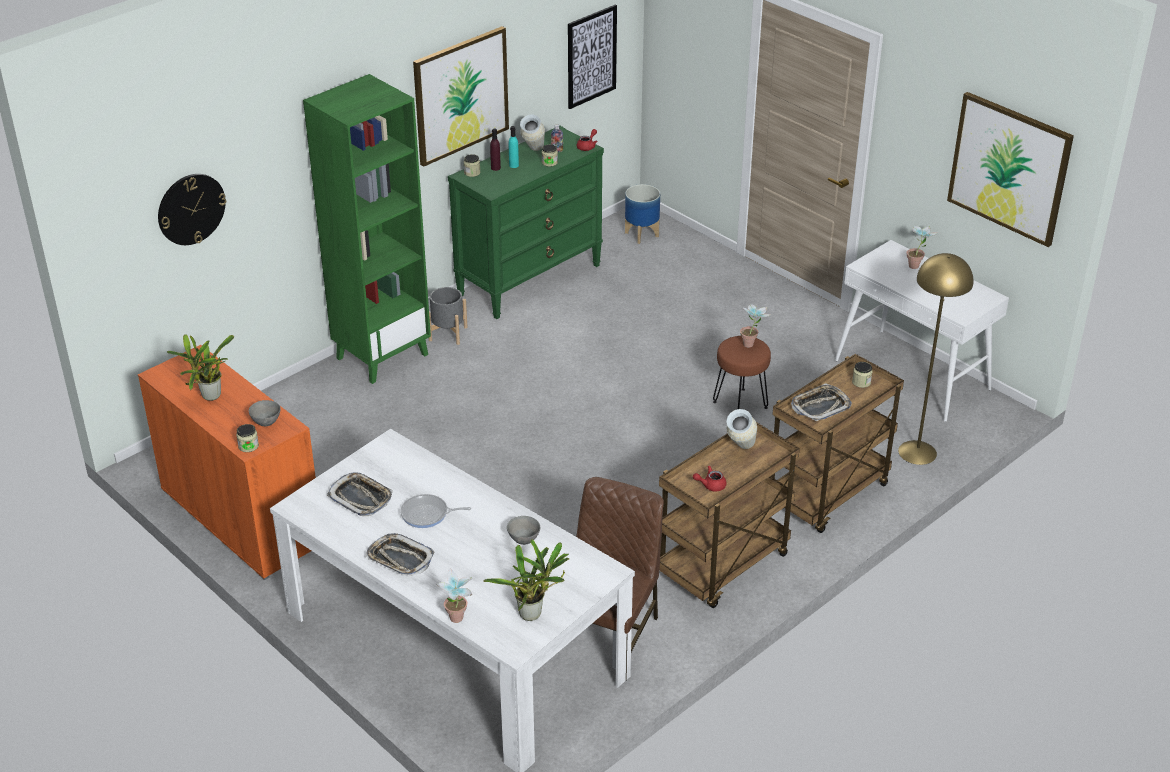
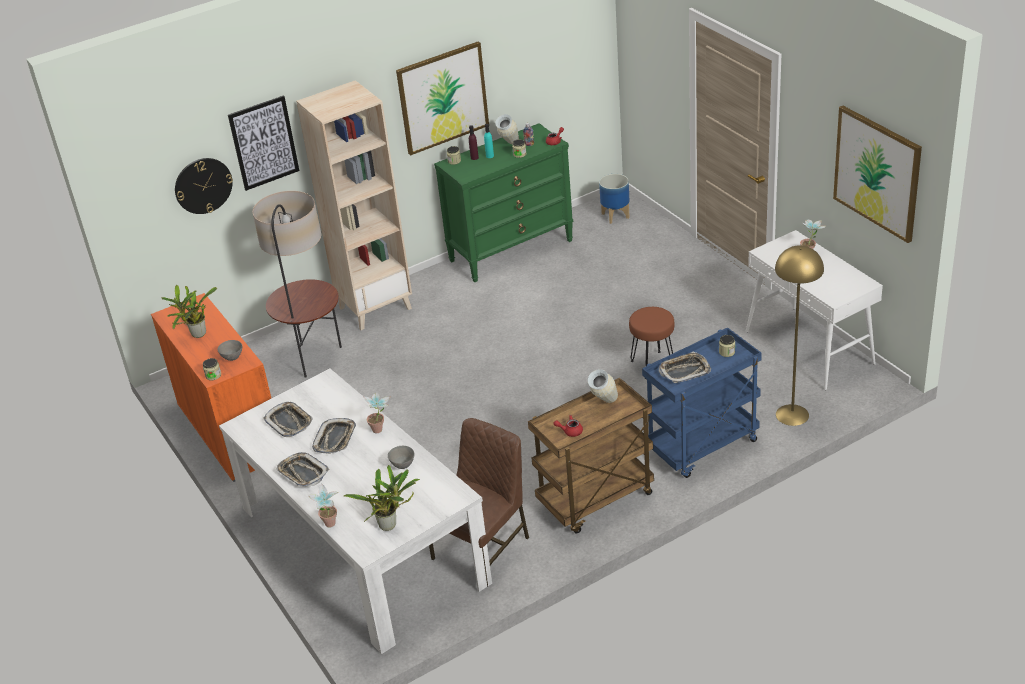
camera: 15 degrees right, 0 degrees up
green bookcase [303,74,431,384] -> beige bookcase [296,80,412,330]
frying pan [400,494,471,528] -> tray [312,418,356,454]
grey planter [429,287,468,345] -> none
picture [568,5,617,109] -> picture moved to [228,95,299,191]
potted plant [740,304,771,348] -> potted plant moved to [363,393,391,433]
brown cart [771,354,904,533] -> blue cart [642,327,762,478]
none -> floor lamp [253,191,342,378]

